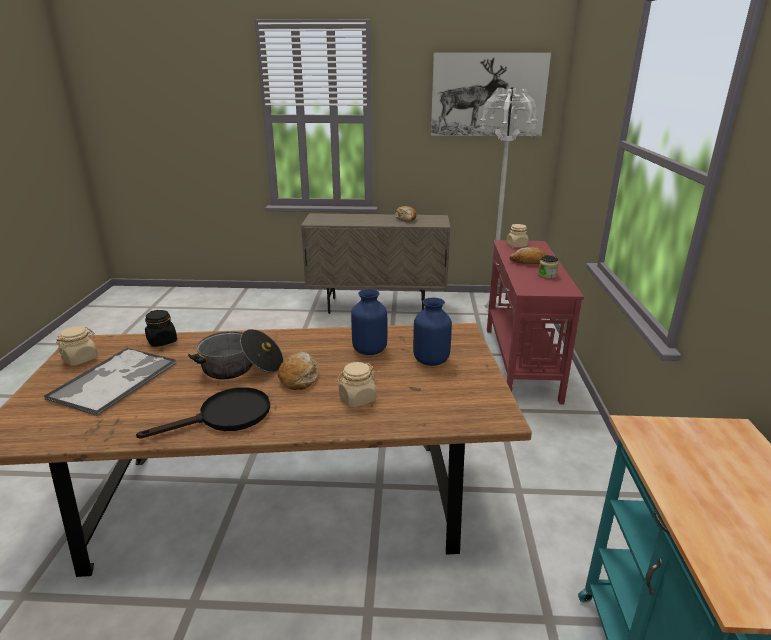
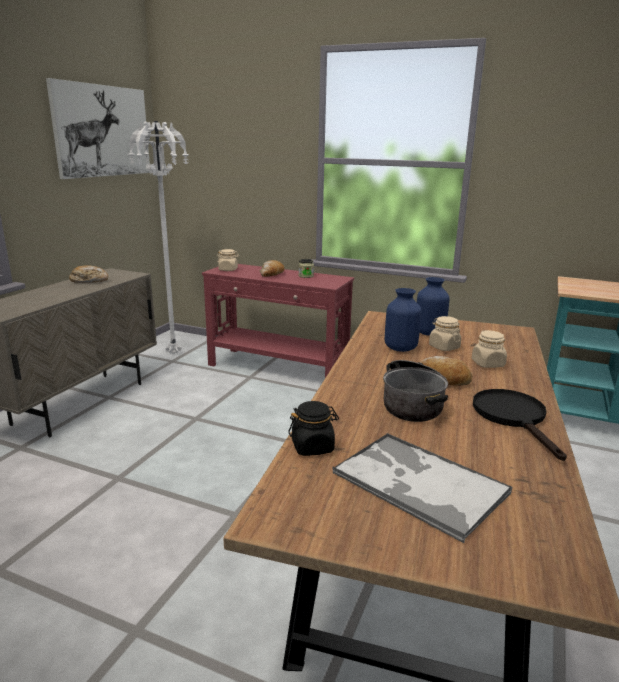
camera: 70 degrees left, 5 degrees down
beige jar [56,326,98,366] -> beige jar moved to [429,316,461,351]

